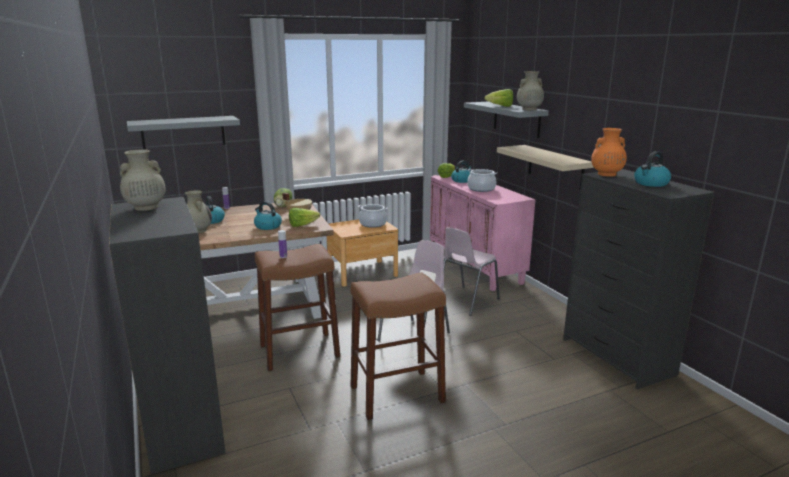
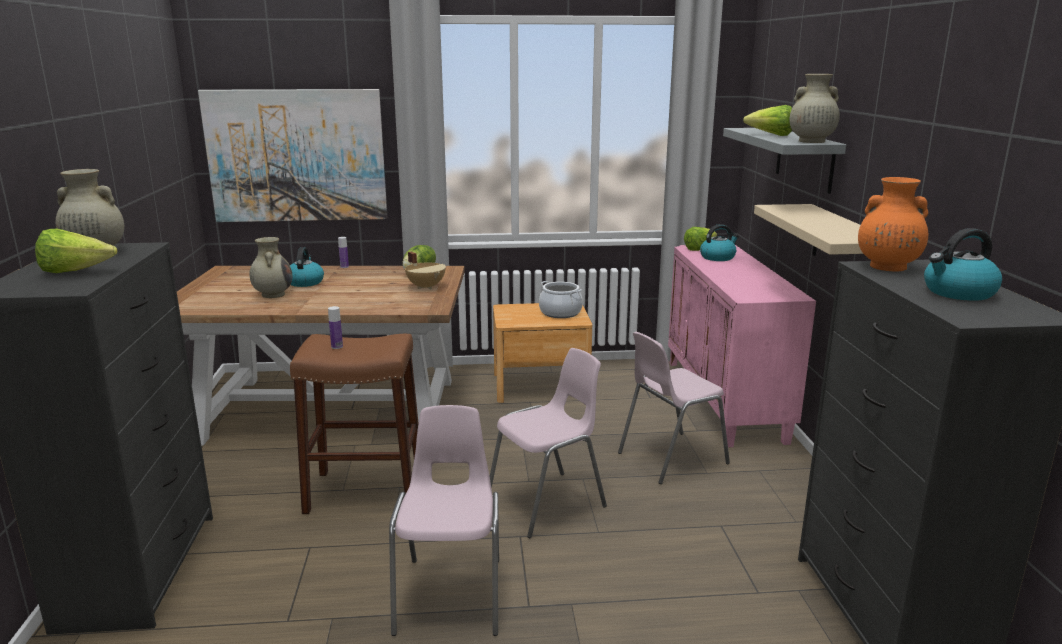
camera: 20 degrees right, 0 degrees up
grey shelf [127,116,240,150] -> picture [198,89,387,222]
kettle [254,201,282,230] -> none
lettuce [289,208,320,227] -> lettuce moved to [35,229,117,273]
brown stool [351,272,446,420] -> pink chair [389,405,499,636]
cooking pot [467,169,497,192] -> none

